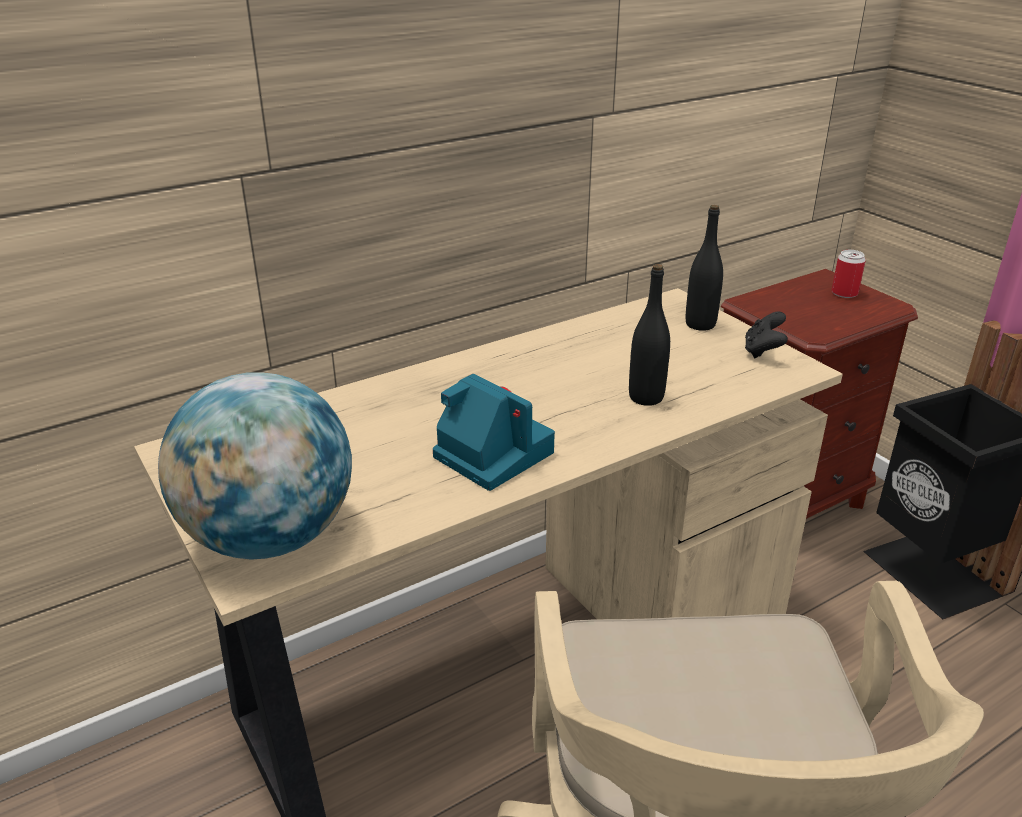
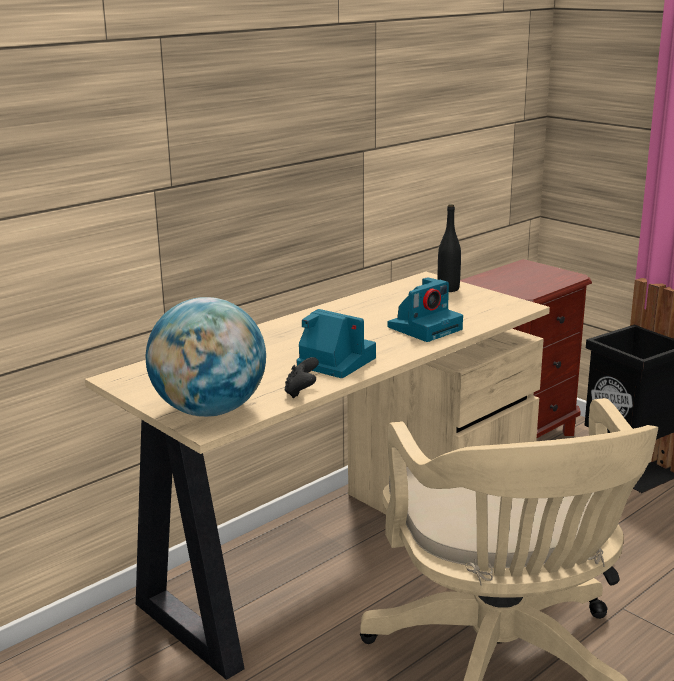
camera: 10 degrees left, 10 degrees down
black bottle [629,264,670,406] -> camera [388,277,463,342]
black game controller [745,312,788,358] -> black game controller moved to [284,357,319,398]
can [832,250,866,298] -> none

